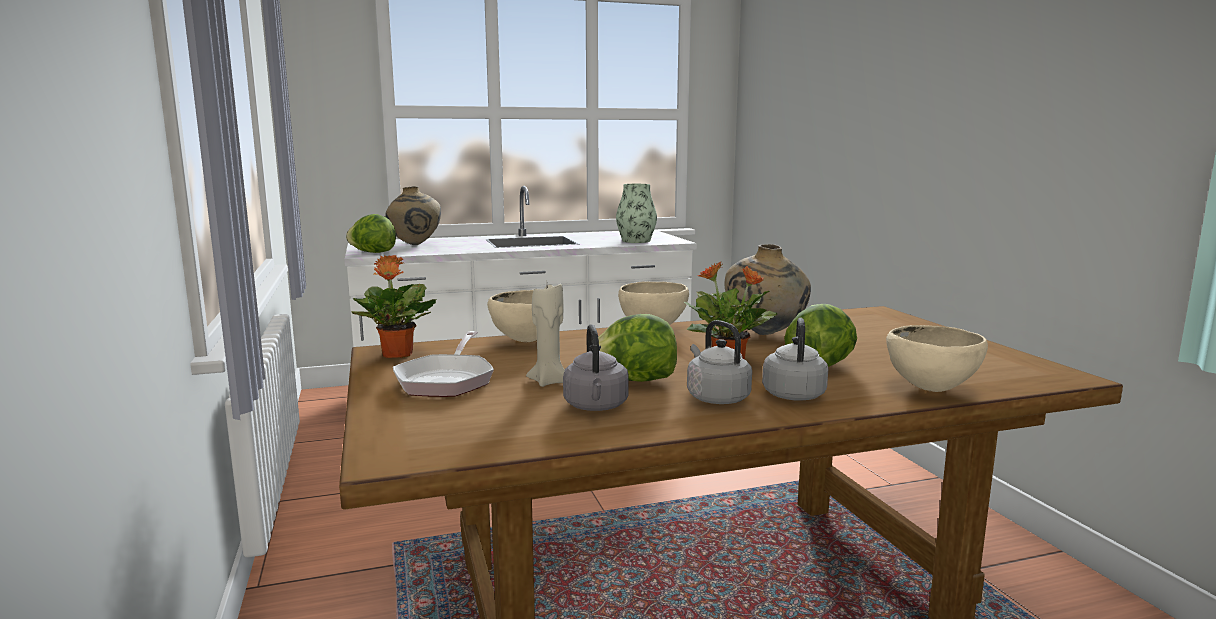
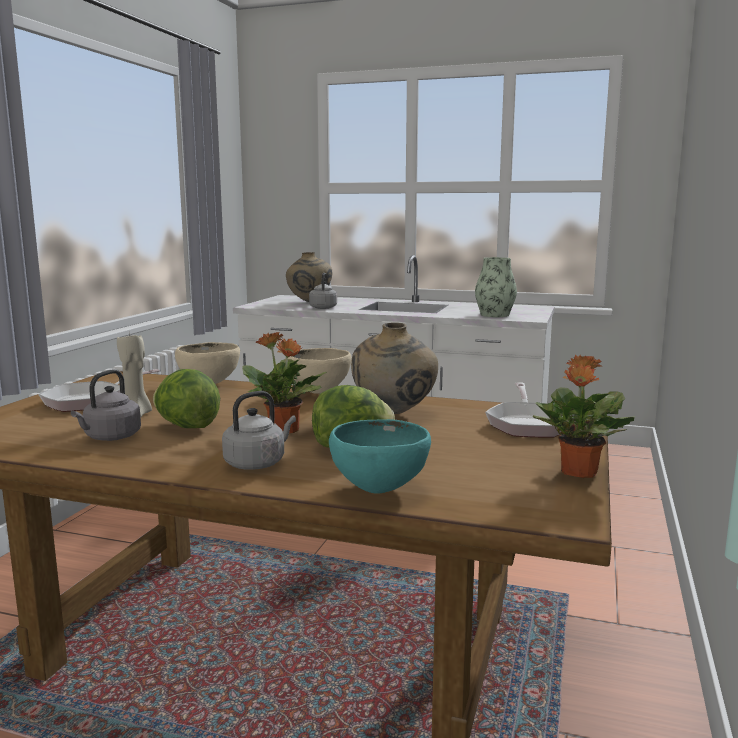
camera: 35 degrees right, 0 degrees up
lettuce [346,214,396,253] -> none
potted plant [351,255,436,358] -> potted plant moved to [533,355,636,478]
grey kettle [687,320,752,404] -> grey kettle moved to [309,273,337,309]
beige bowl [886,325,988,392] -> turquoise bowl [329,419,431,494]
none -> frying pan [485,382,571,438]

